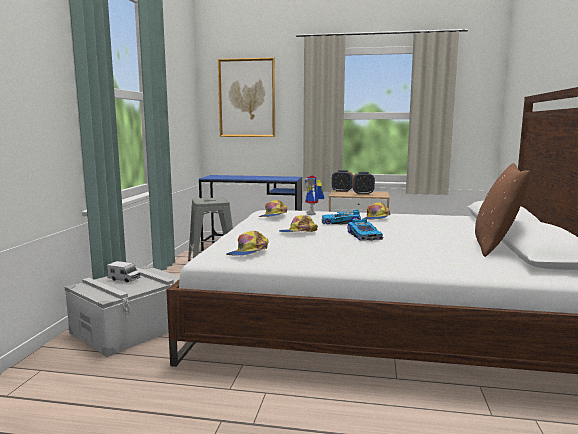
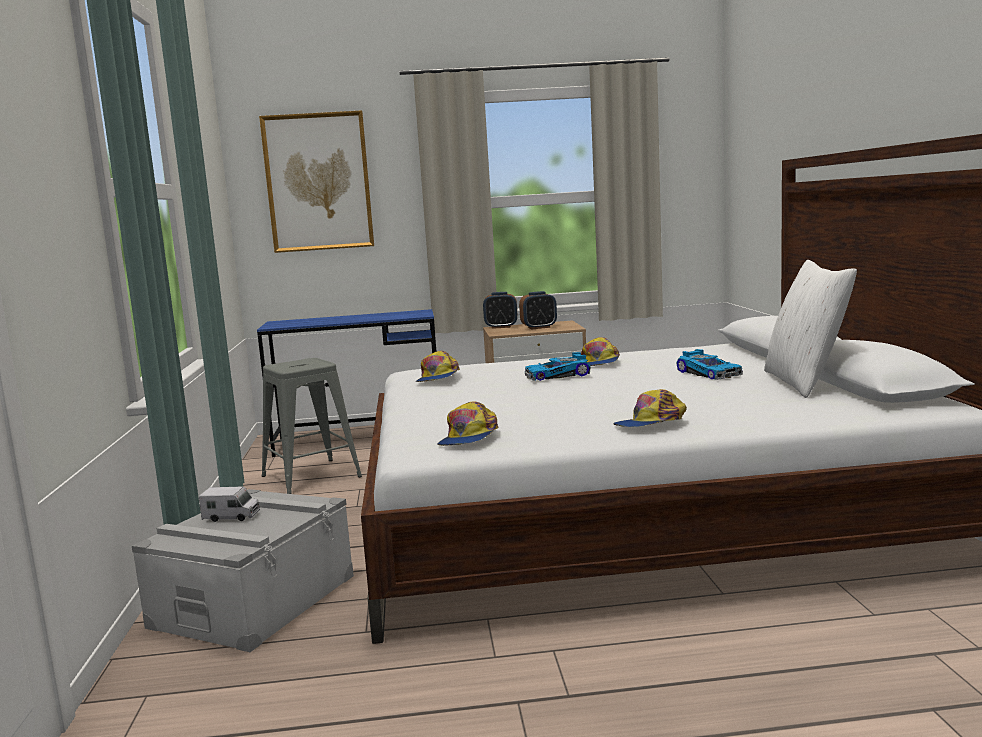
camera: 15 degrees left, 0 degrees up
cap [279,215,318,232] -> cap moved to [613,389,687,427]
toy robot [305,176,324,215] -> none
toy car [347,219,383,241] -> toy car moved to [676,349,743,380]
brown pillow [475,163,530,257] -> white pillow [764,260,857,398]

